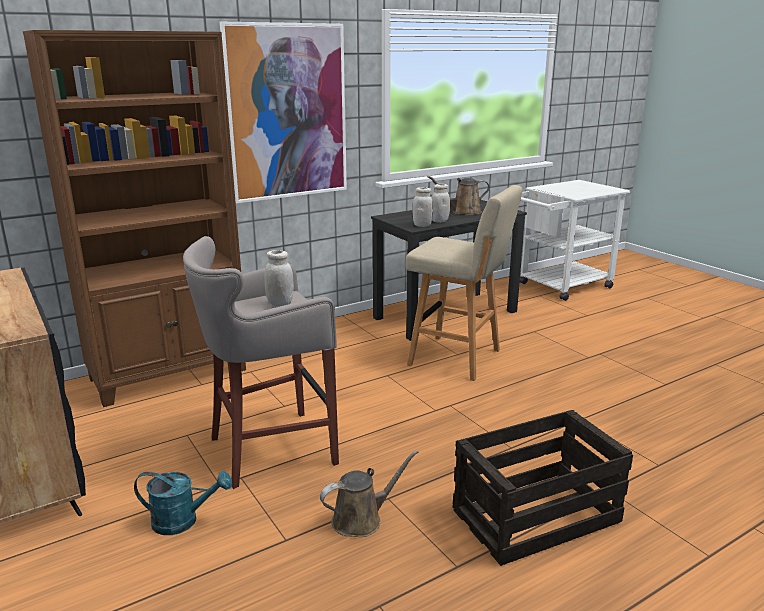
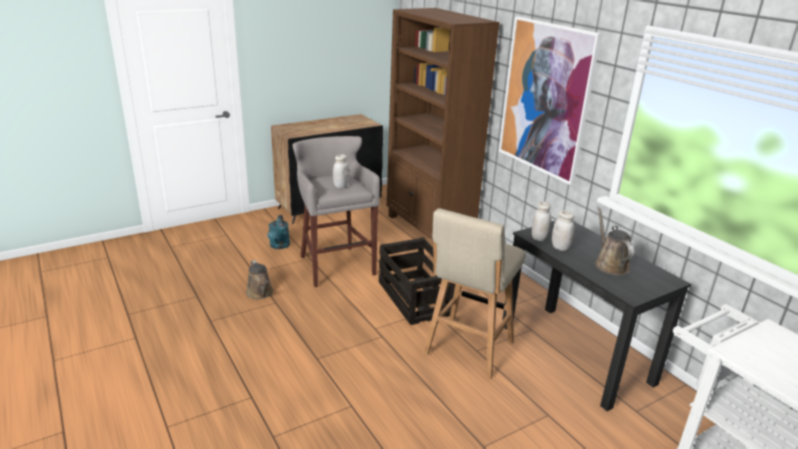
camera: 90 degrees right, 5 degrees up
crate [453,410,633,566] -> crate moved to [379,237,455,325]

